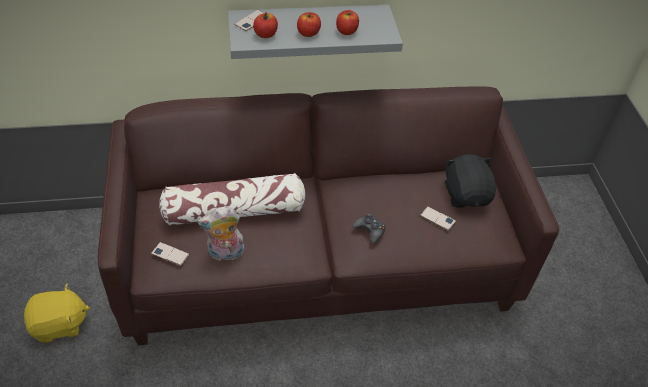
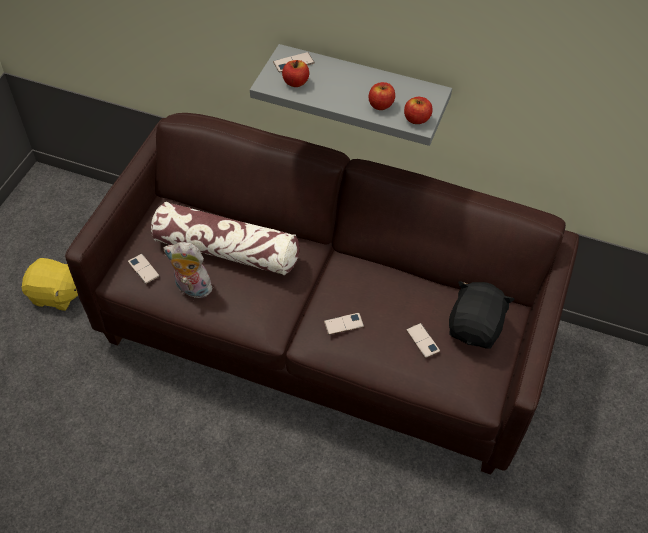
camera: 30 degrees right, 5 degrees up
apple [297,12,321,37] -> apple moved to [404,97,432,124]
black game controller [353,213,385,244] -> phone [324,313,364,335]

